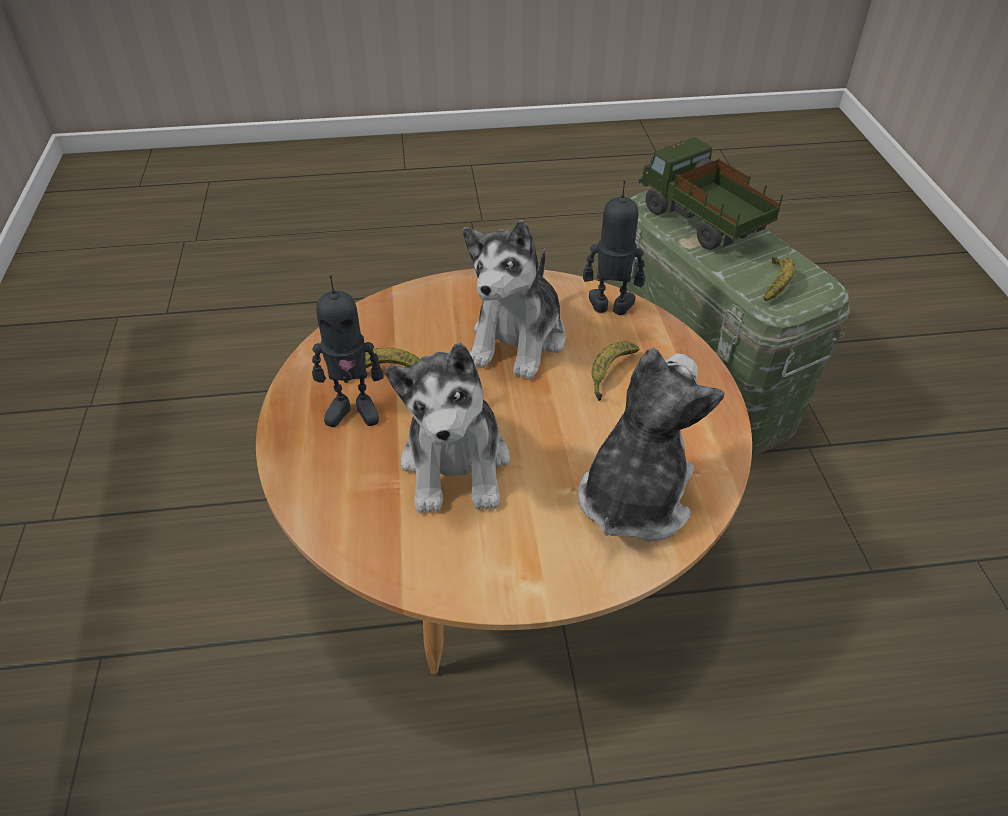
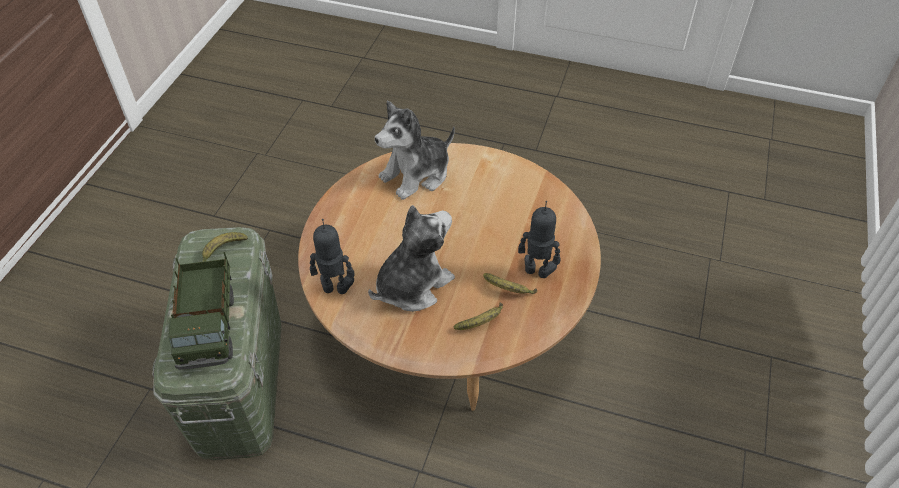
camera: 155 degrees left, 5 degrees up
plush toy [385,343,510,513] -> none
toy robot [583,180,645,315] -> toy robot turned 150 degrees clockwise [310,219,354,294]
banana [592,341,640,401] -> banana moved to [454,302,503,330]

